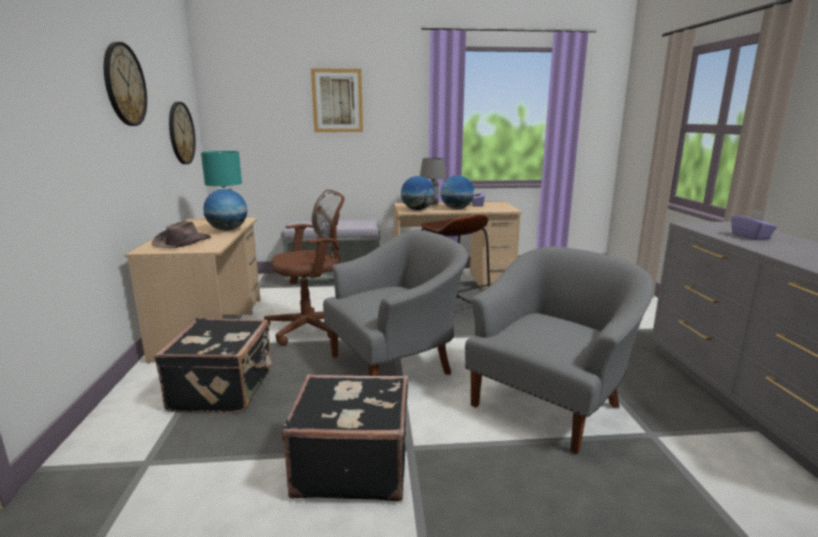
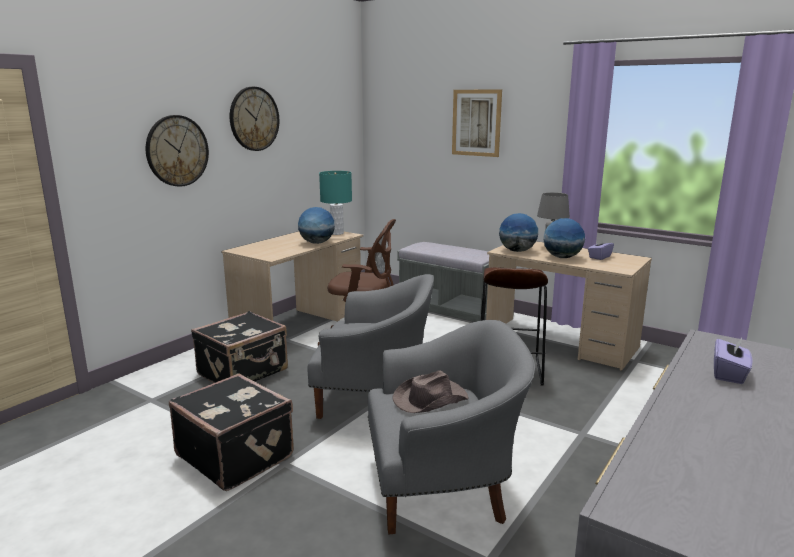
camera: 40 degrees right, 0 degrees up
brown hat [152,220,211,248] -> brown hat moved to [392,371,469,413]
wall clock [169,102,196,164] -> wall clock moved to [146,115,209,187]

